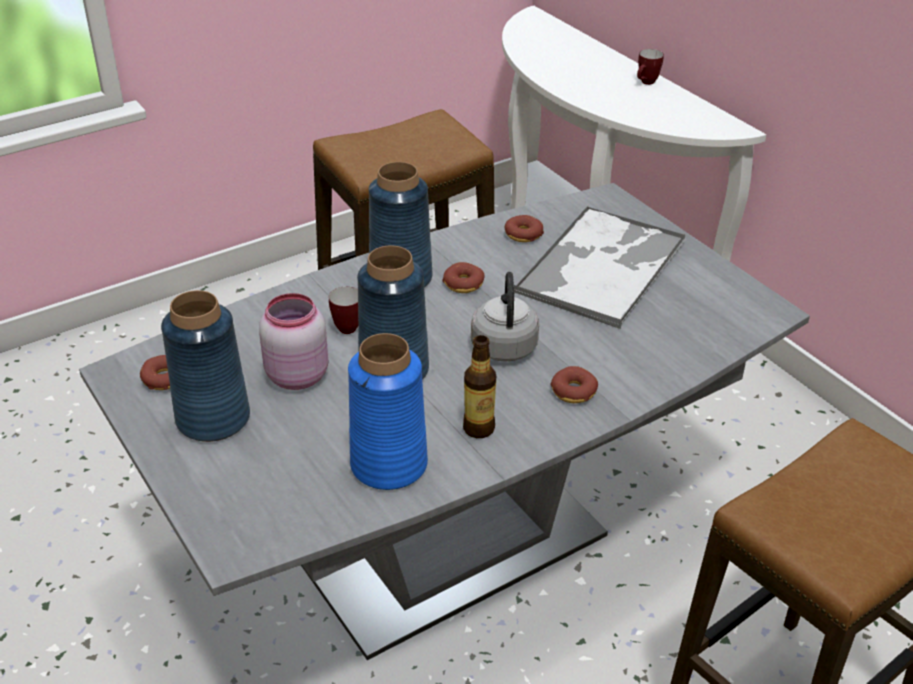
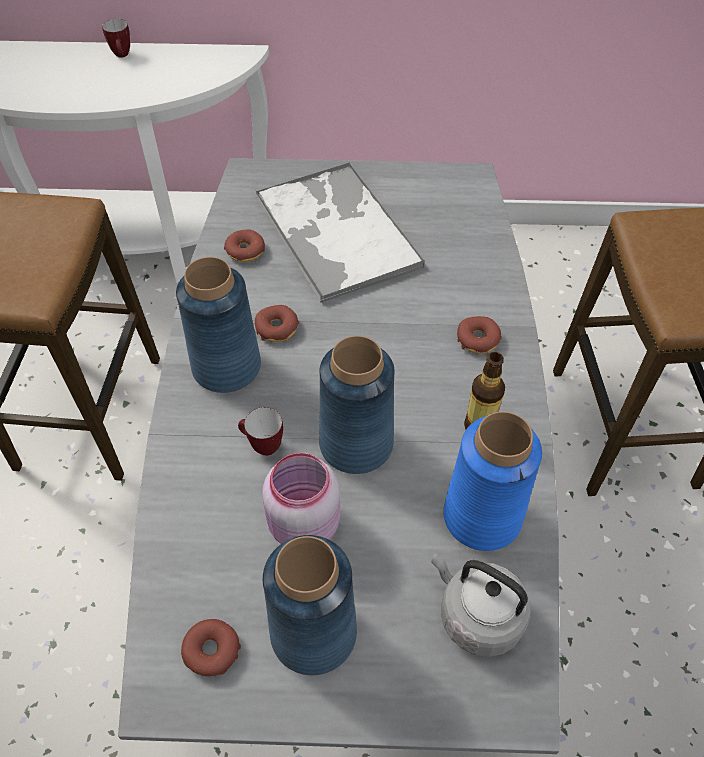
camera: 55 degrees left, 15 degrees up
grey kettle [471,272,539,362] -> grey kettle moved to [431,553,531,657]

